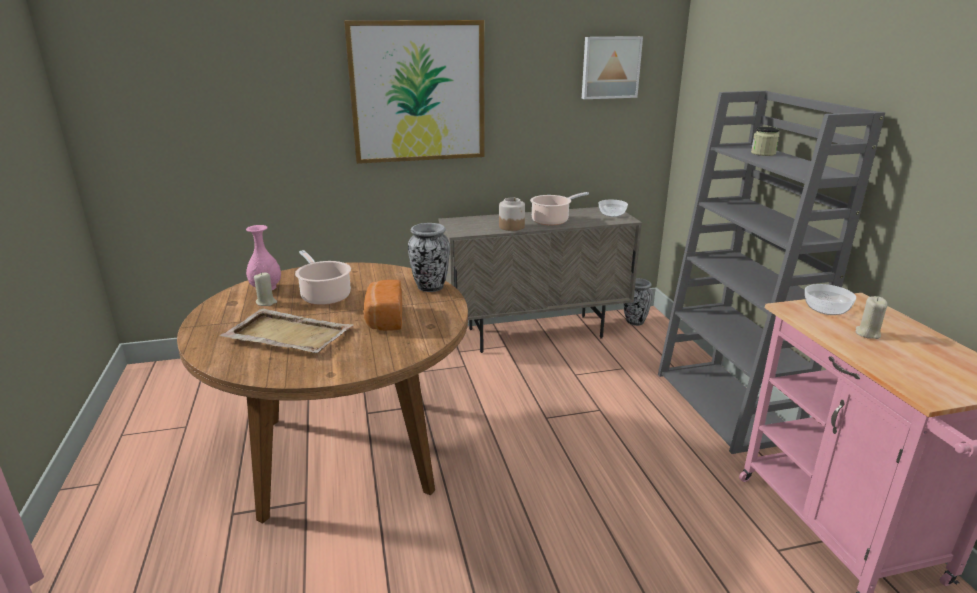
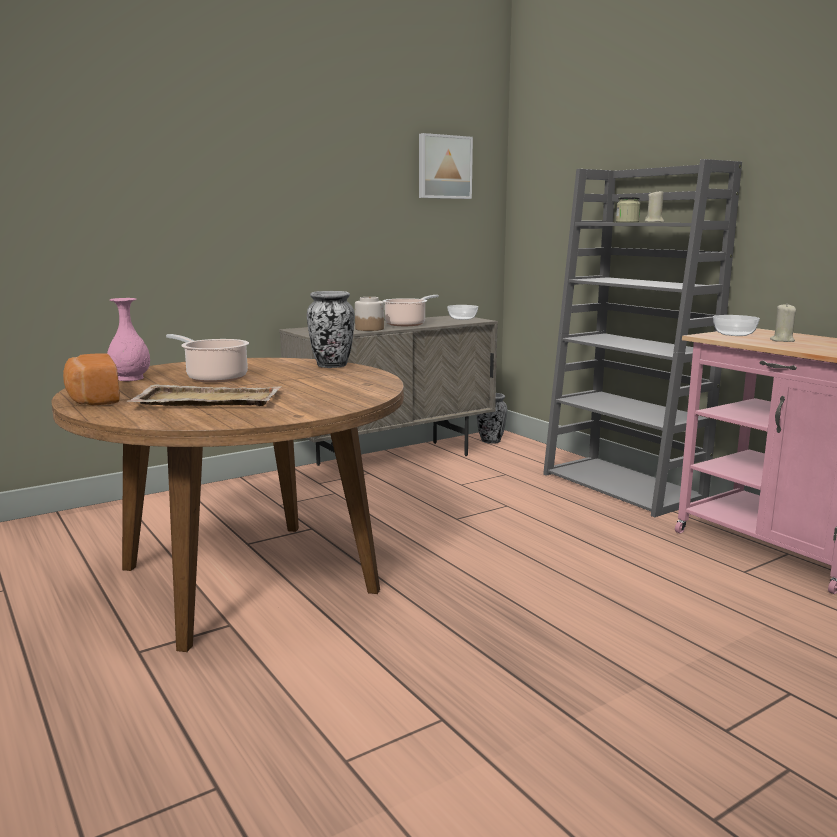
camera: 20 degrees left, 10 degrees down
beige candle [254,272,277,306] -> beige candle moved to [645,190,664,222]
picture [344,20,485,164] -> none
bread [363,280,402,331] -> bread moved to [63,353,120,406]

